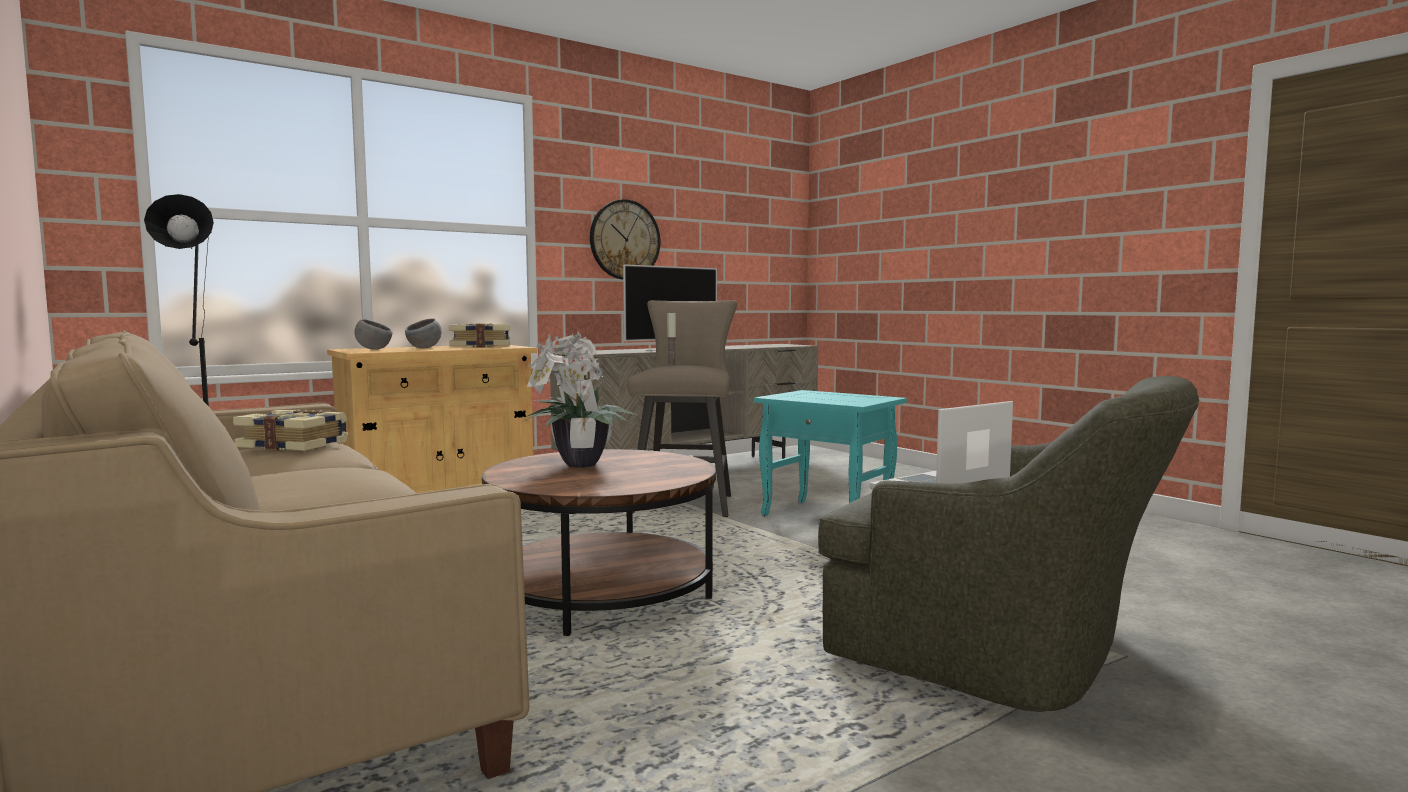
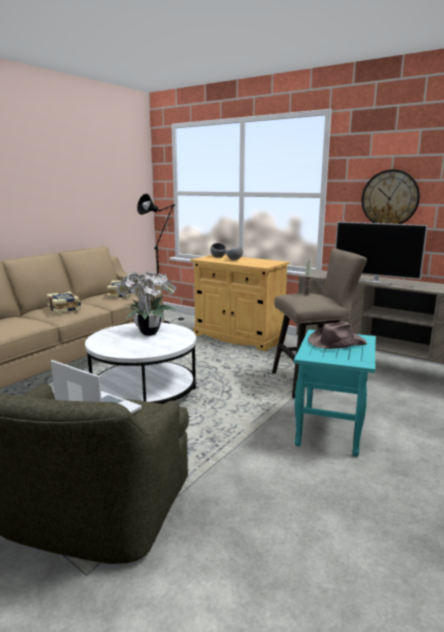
camera: 70 degrees right, 10 degrees up
book [449,323,510,347] -> book moved to [46,291,81,314]
brown coffee table [482,449,716,636] -> white coffee table [85,323,196,404]
none -> brown hat [308,322,367,349]

